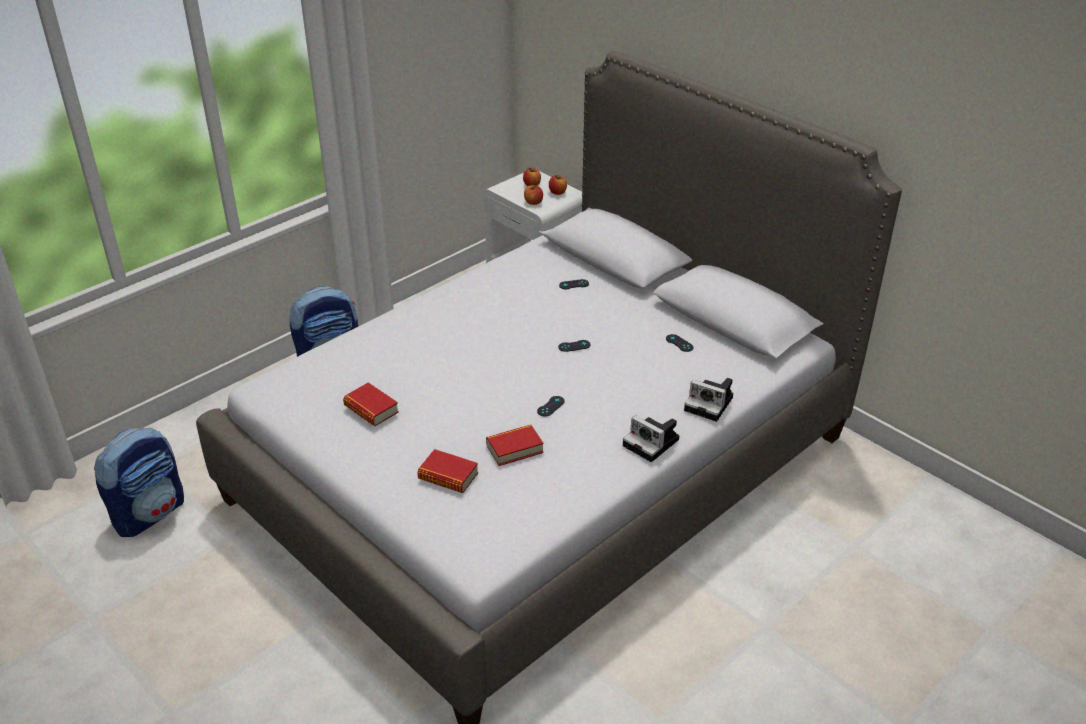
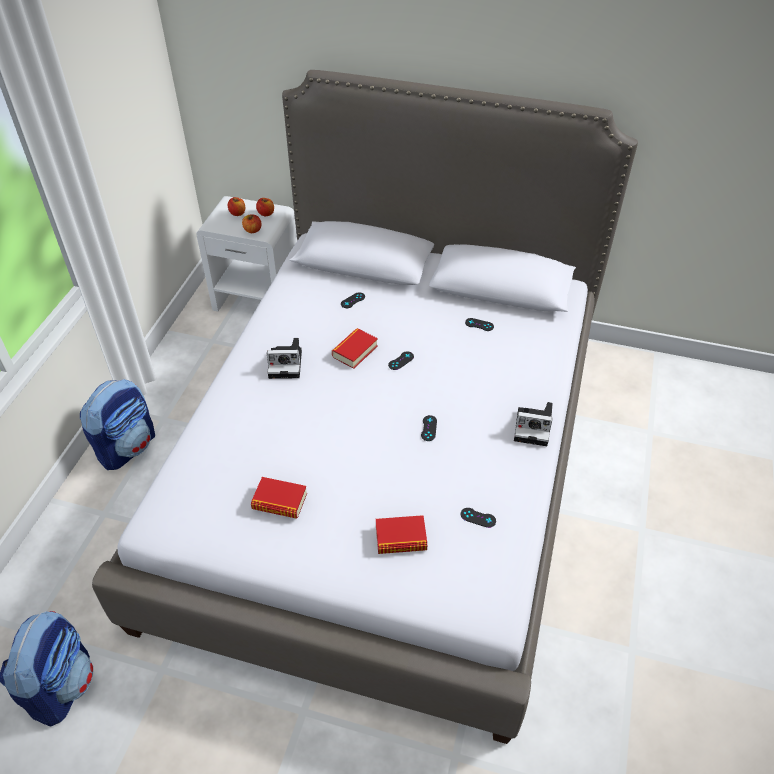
camera: 30 degrees left, 10 degrees up
book [486,424,544,466] -> book moved to [332,328,378,369]
camera [684,378,733,422] -> camera moved to [267,338,302,379]
none -> black game controller [461,508,496,528]

